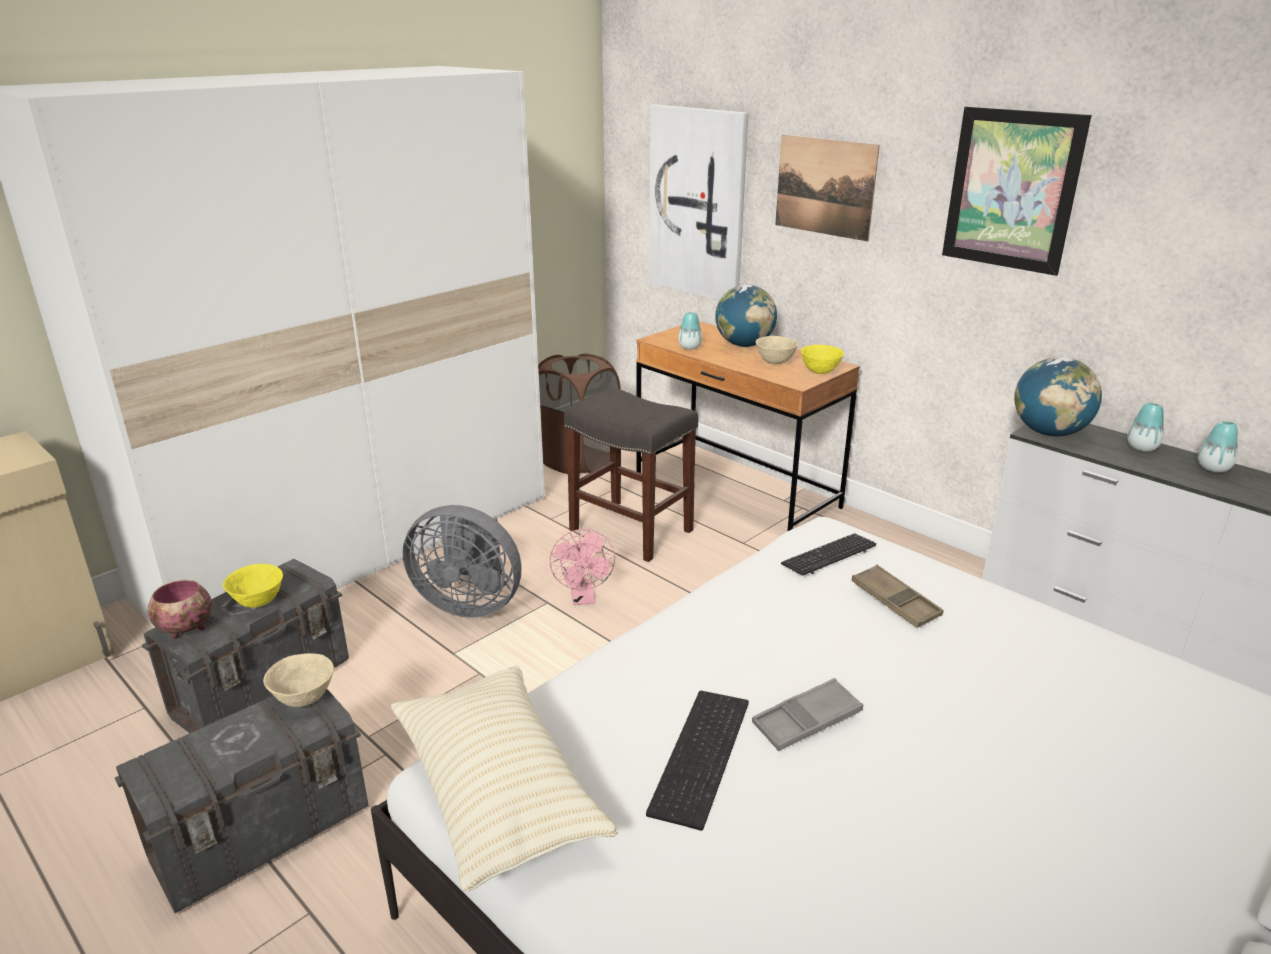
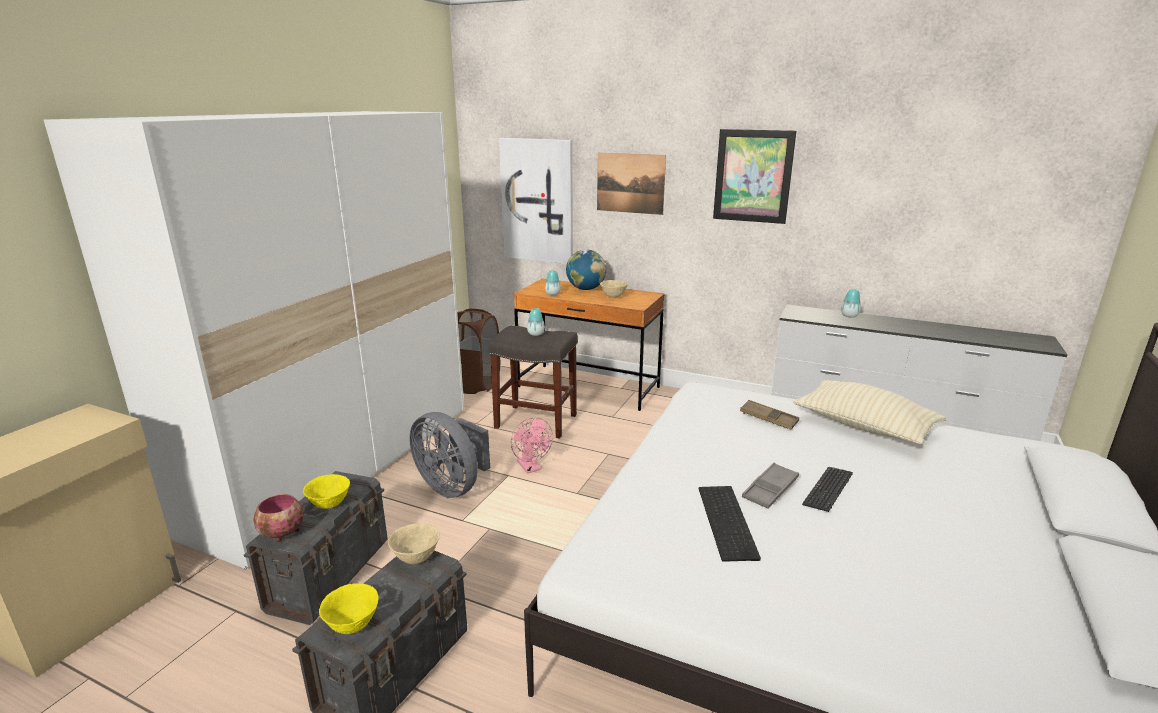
camera: 20 degrees left, 5 degrees down
beige pillow [391,666,618,891] -> beige pillow moved to [793,380,946,444]
grey fan [402,505,521,618] -> grey fan turned 45 degrees clockwise [409,412,490,498]
keyboard [781,533,877,576] -> keyboard moved to [802,467,853,512]
yellow bowl [801,345,844,374] -> yellow bowl moved to [319,583,379,634]
globe [1014,357,1102,436] -> none
vase [1198,421,1238,472] -> vase moved to [527,308,545,336]

